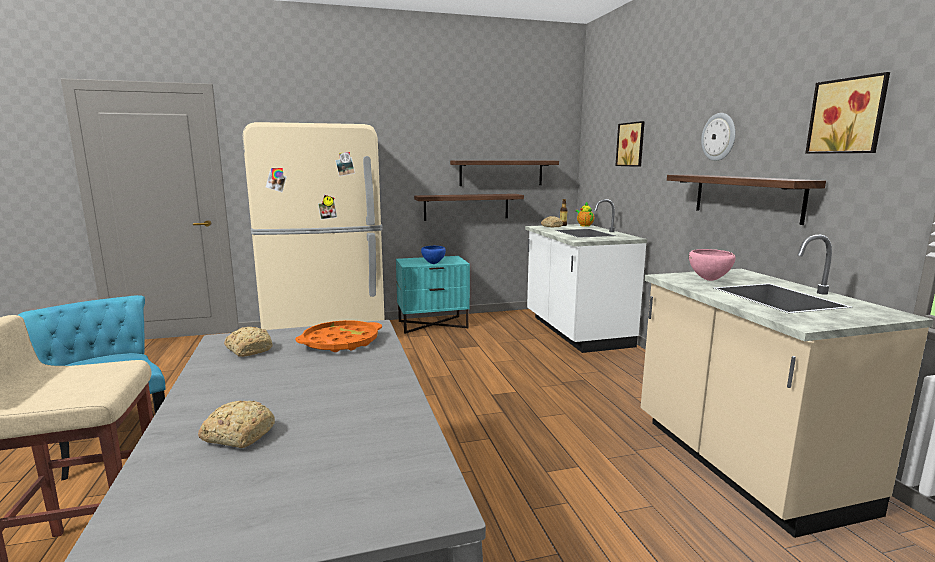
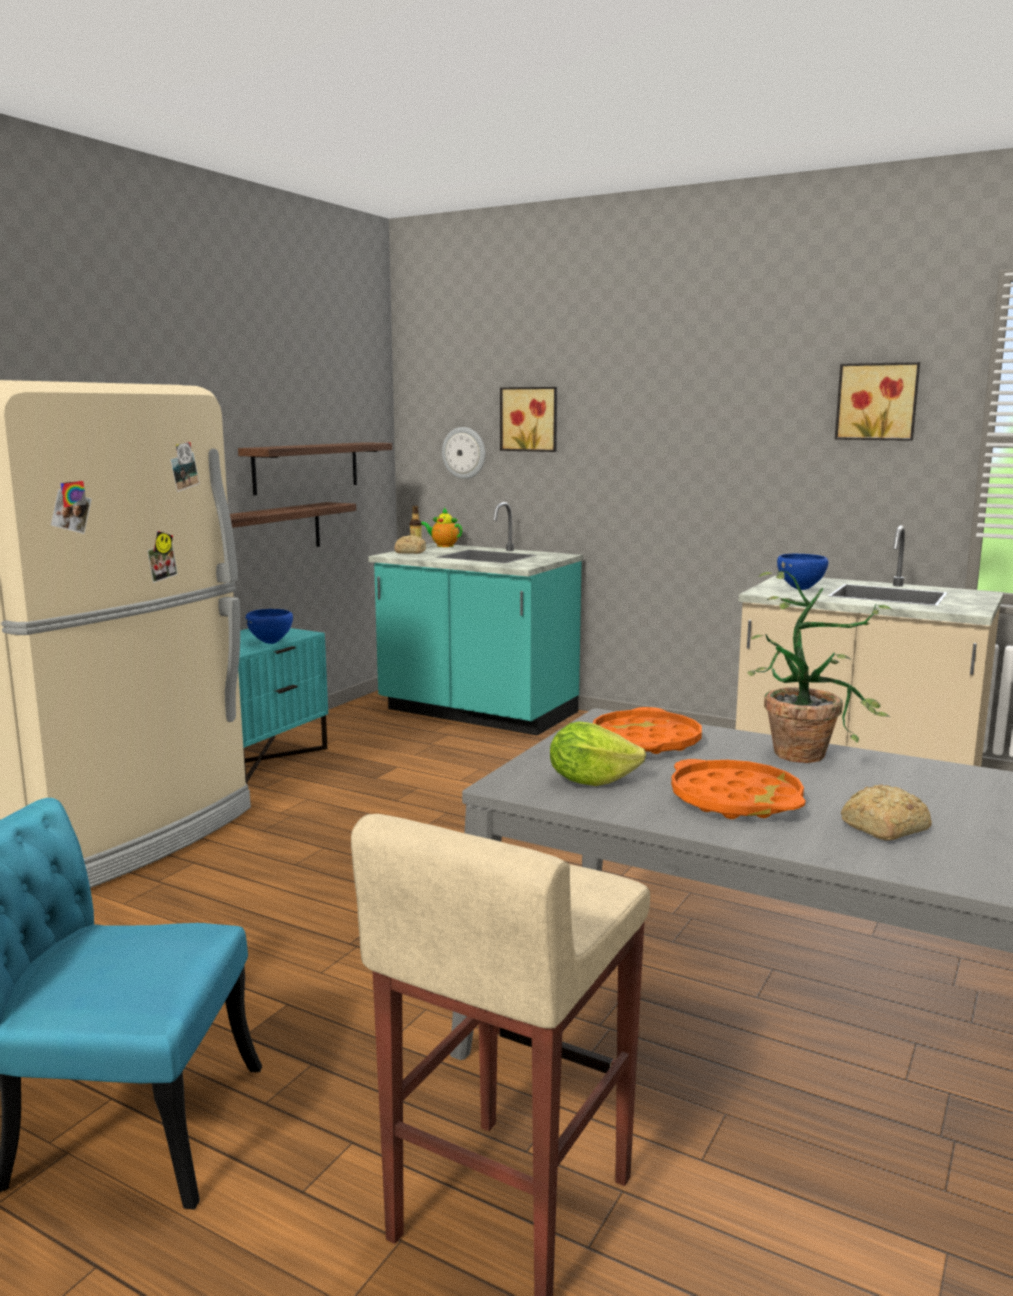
camera: 45 degrees left, 0 degrees up
bread [224,327,273,357] -> lettuce [550,721,646,786]
white counter [525,199,647,353] -> turquoise counter [368,502,583,736]
shelf [667,175,826,225] -> none
pink bowl [689,249,736,281] -> blue bowl [777,554,829,590]
wall clock [701,113,736,161] -> wall clock moved to [442,427,485,479]
none -> orange tray [671,759,806,819]
none -> potted plant [747,571,892,763]

